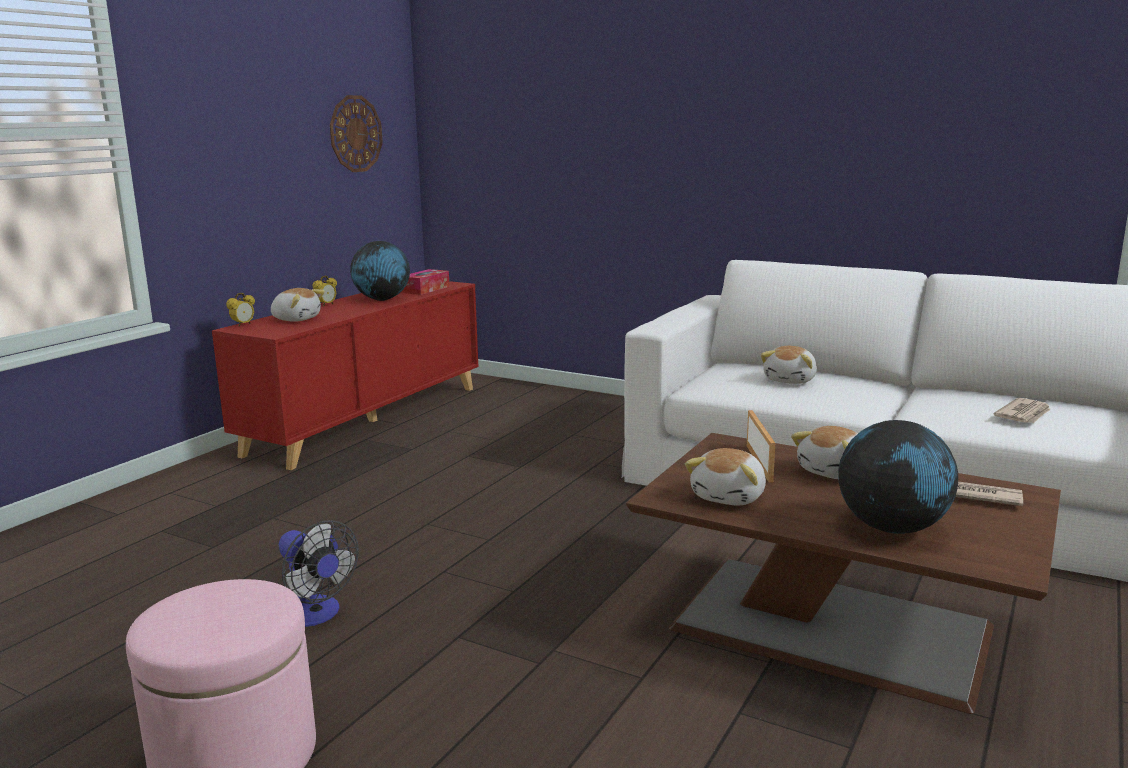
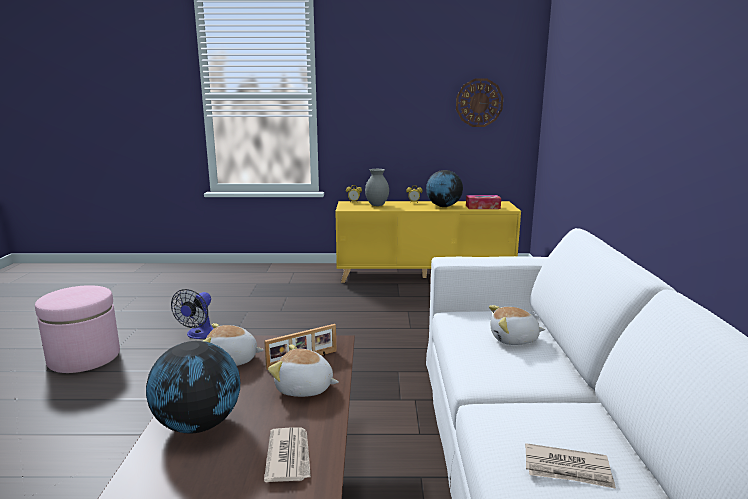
camera: 60 degrees right, 0 degrees up
red cabinet [212,281,479,470] -> yellow cabinet [335,201,521,283]
plush toy [271,288,325,322] -> grey vase [365,169,389,206]

